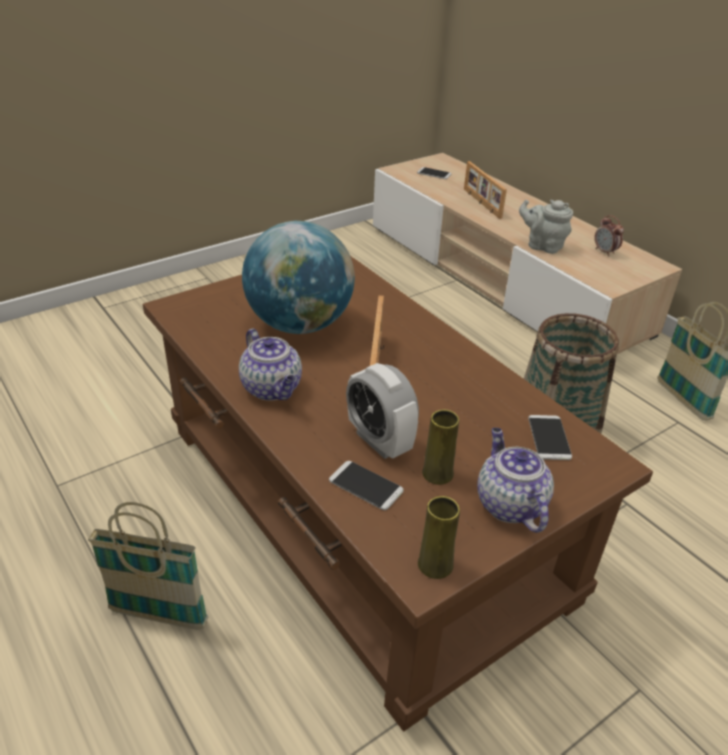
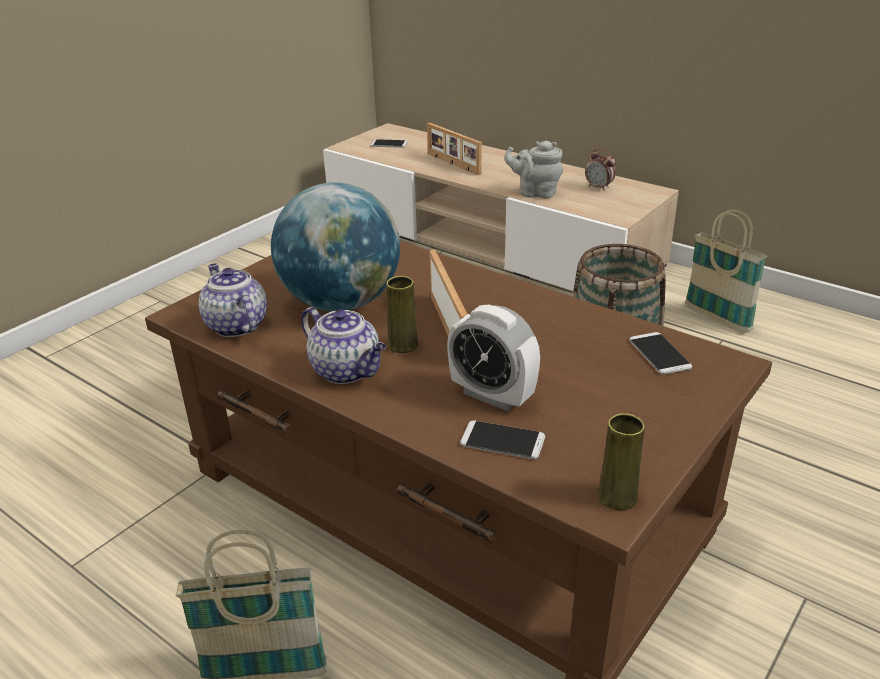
camera: 15 degrees left, 5 degrees down
yellow vase [422,409,459,485] -> yellow vase moved to [386,276,418,353]
teapot [477,428,554,533] -> teapot moved to [199,263,267,337]

